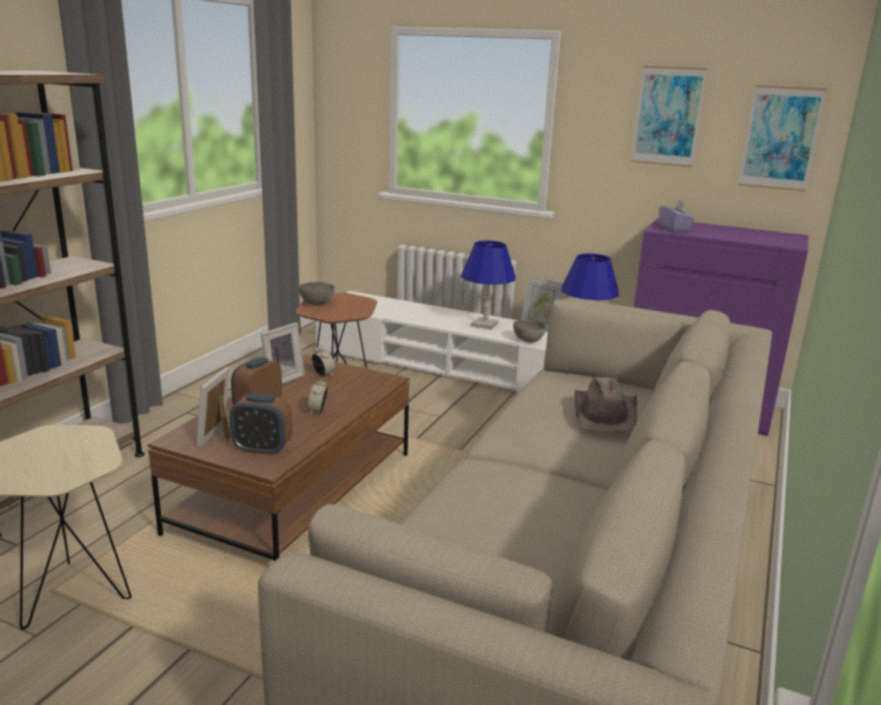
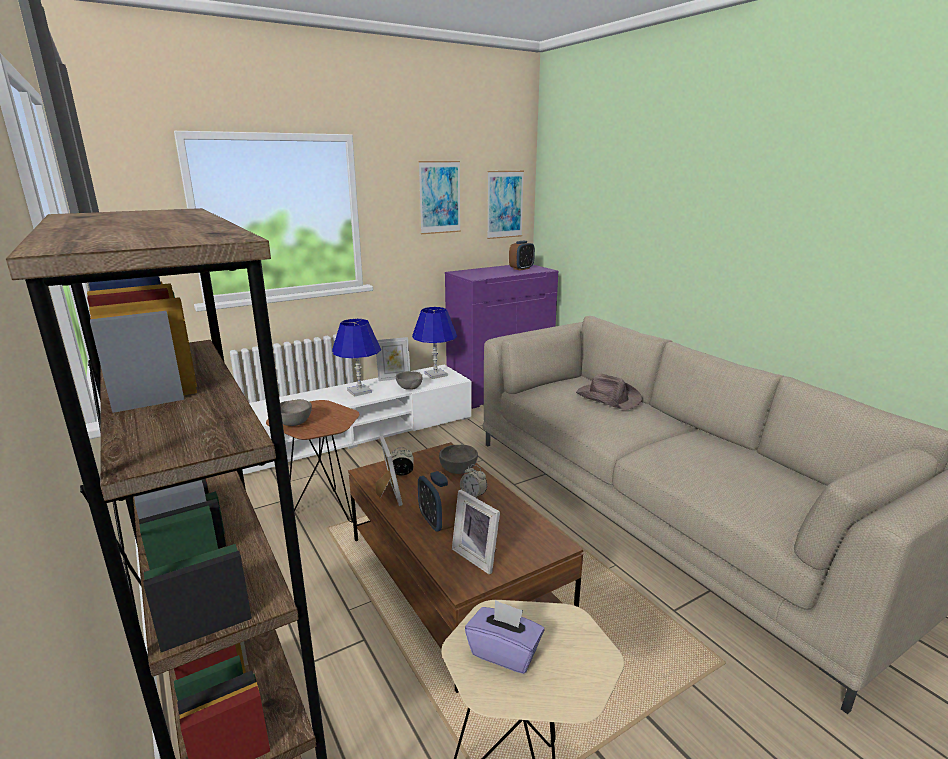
camera: 55 degrees left, 0 degrees up
alarm clock [230,393,293,456] -> alarm clock moved to [509,241,535,270]
purple tissue box [659,200,695,231] -> purple tissue box moved to [465,600,545,674]
none -> grey bowl [439,445,478,474]

